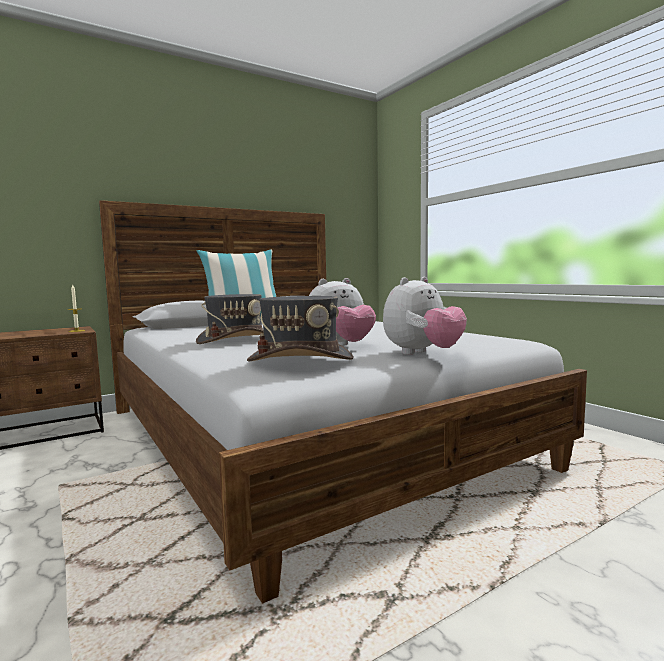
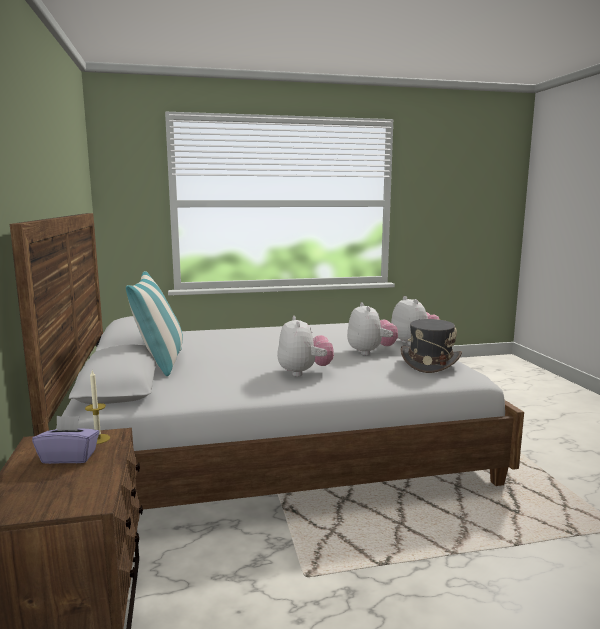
camera: 70 degrees left, 5 degrees up
grey hat [196,294,263,344] -> plush toy [277,316,334,377]
none -> purple tissue box [32,416,99,464]

